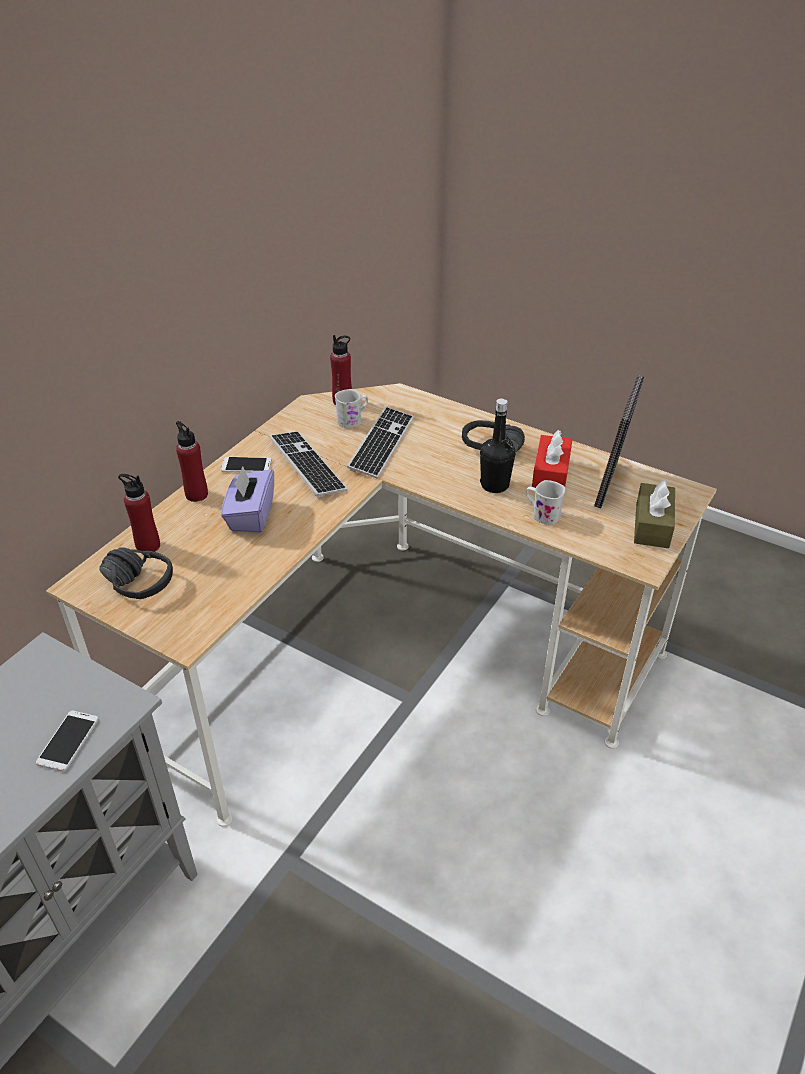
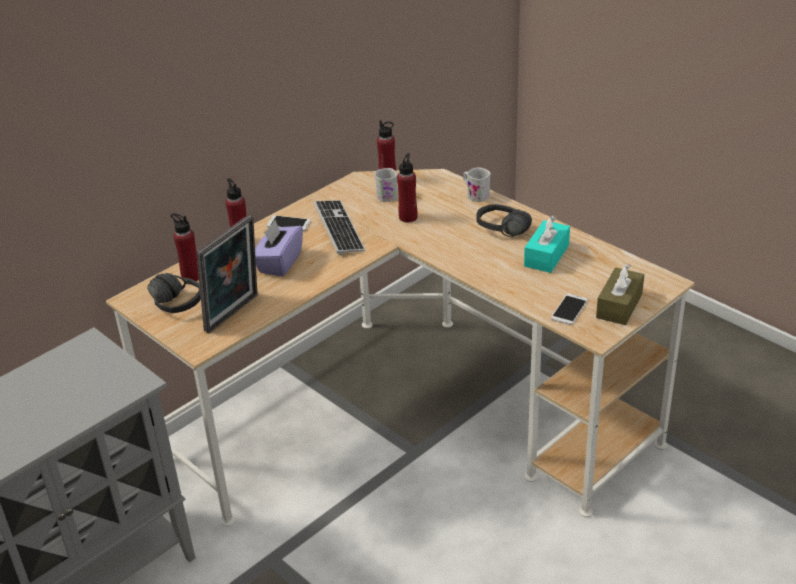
camera: 15 degrees right, 5 degrees down
phone [36,711,99,772] -> phone moved to [551,293,588,325]
keyboard [347,407,414,478] -> red bottle [397,153,418,223]
black bottle [480,398,515,493] -> none
white mug [526,480,565,525] -> white mug moved to [463,167,491,202]
red tissue box [532,430,573,488] -> turquoise tissue box [524,216,570,273]
picture frame [594,375,645,508] -> picture frame moved to [196,215,258,333]

